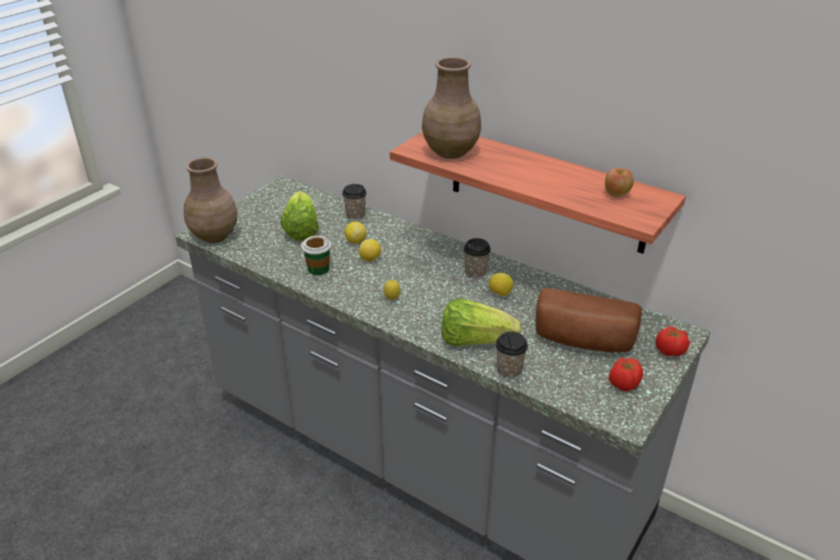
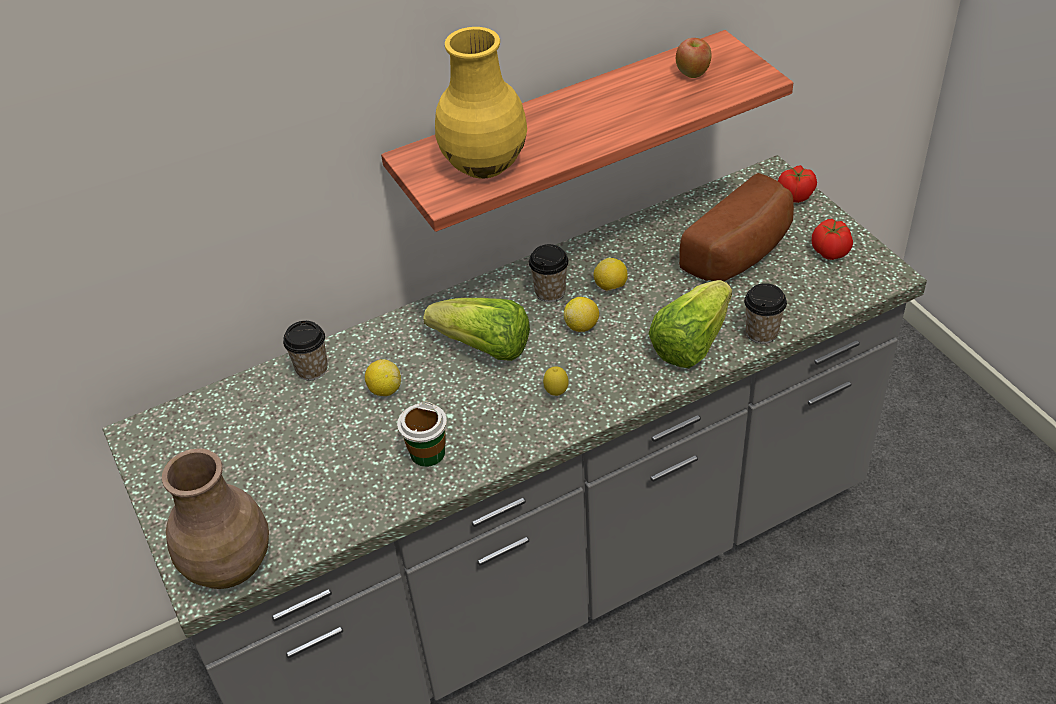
camera: 60 degrees left, 10 degrees up
lettuce [280,191,319,241] -> lettuce moved to [423,298,530,361]
lemon [359,239,381,261] -> lemon moved to [564,297,599,332]
brown vase [422,57,481,159] -> yellow vase [435,27,527,179]

